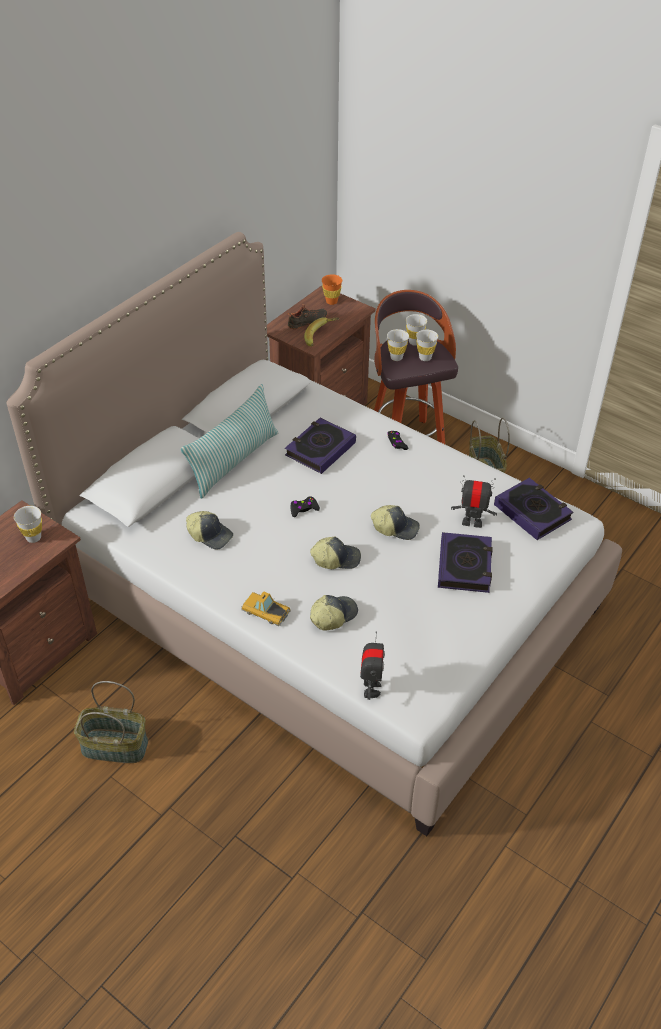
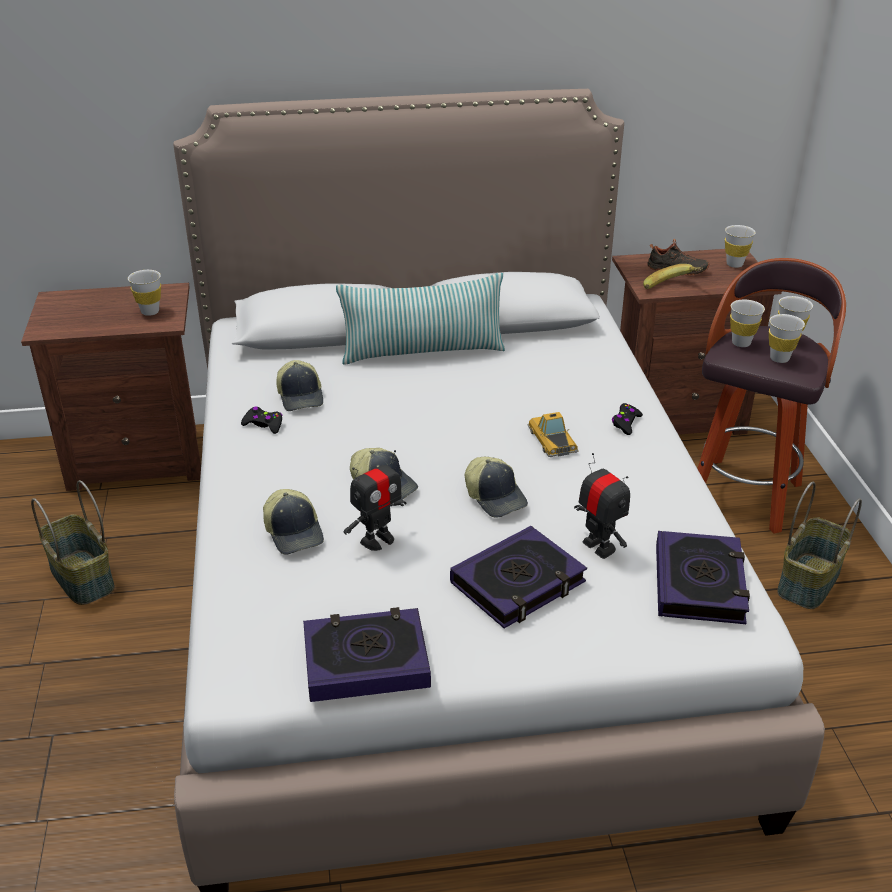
camera: 45 degrees right, 10 degrees down
toy car [241,591,291,626] -> toy car moved to [528,412,579,457]
book [285,418,356,474] -> book moved to [303,607,431,702]
black game controller [290,496,320,517] -> black game controller moved to [241,406,283,434]
cap [310,595,358,630] -> cap turned 60 degrees clockwise [263,489,324,555]
orange cup [322,274,342,305] -> white cup [725,225,756,268]
toy robot [360,631,385,700] -> toy robot moved to [344,450,406,551]

